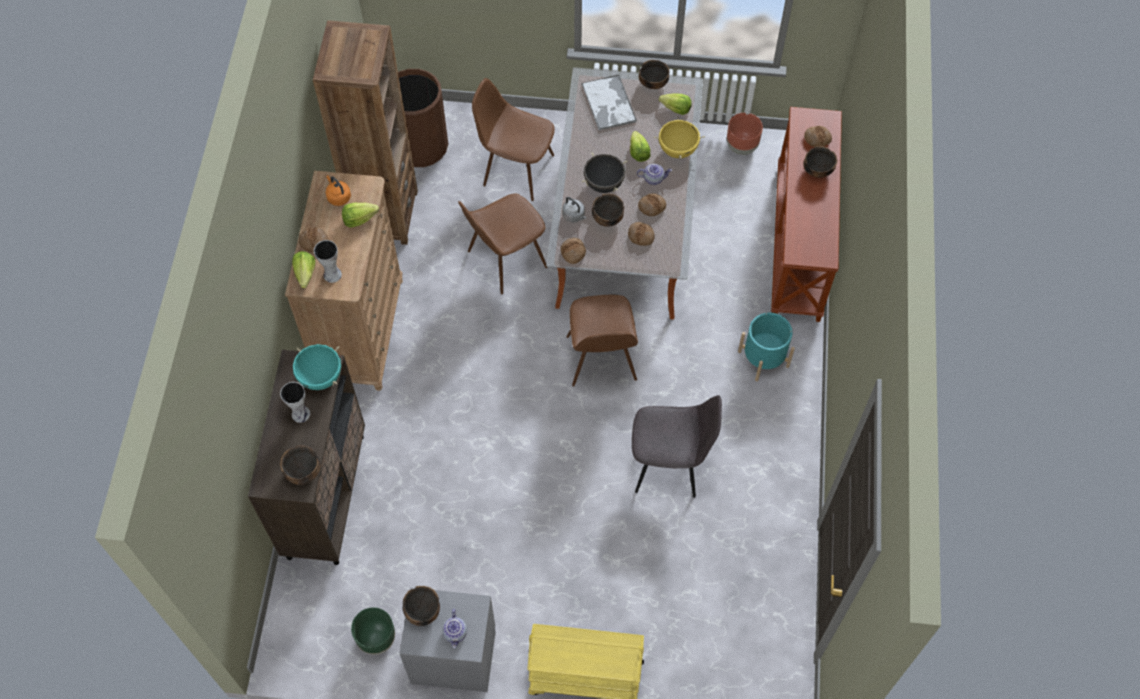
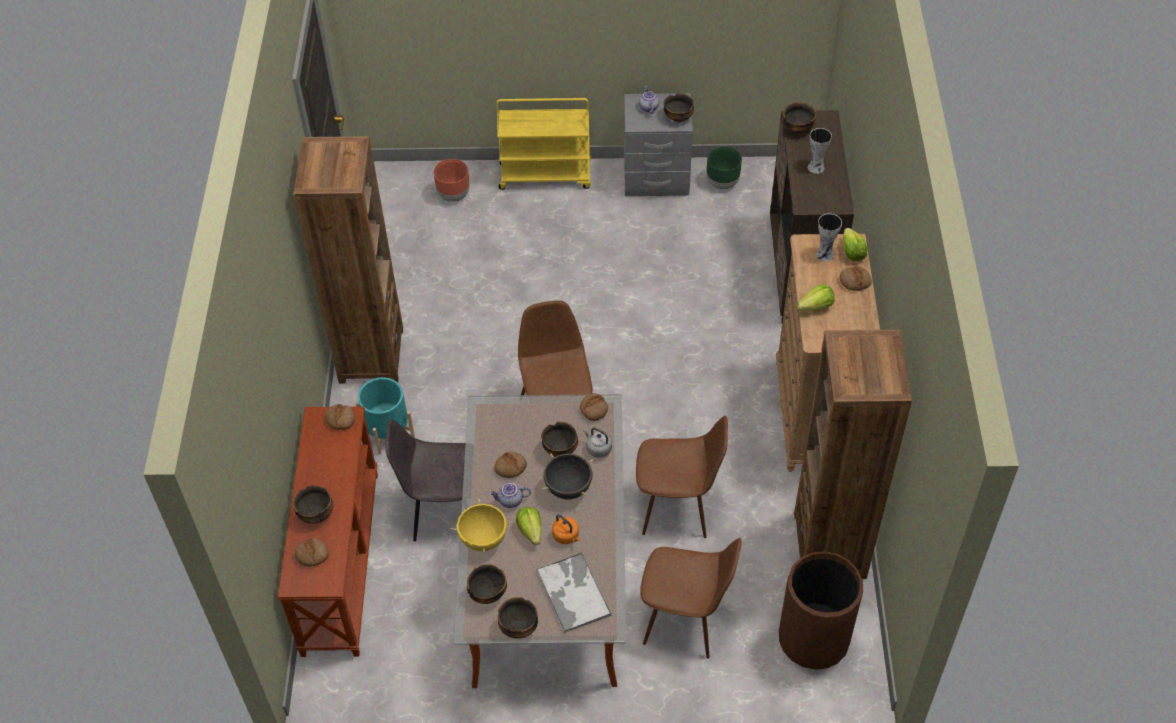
camera: 175 degrees right, 10 degrees down
turquoise cooking pot [293,344,341,390] -> none
orange kettle [326,175,351,206] -> orange kettle moved to [552,514,580,544]
brown chair [458,194,548,294] -> brown chair turned 45 degrees clockwise [636,416,728,538]
bread [628,222,655,246] -> bread moved to [326,404,355,430]
grey chair [632,395,722,498] -> grey chair moved to [385,419,466,541]
lettuce [659,94,692,115] -> bowl [467,564,507,604]
brown planter [727,113,763,155] -> brown planter moved to [434,159,469,202]
none -> brown bookcase [293,136,403,384]

